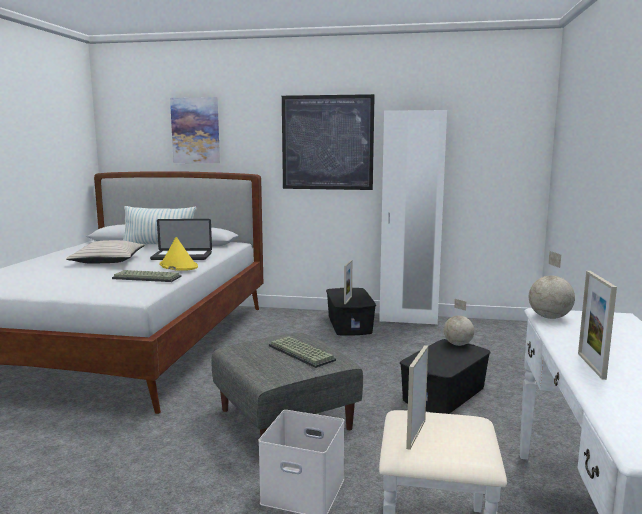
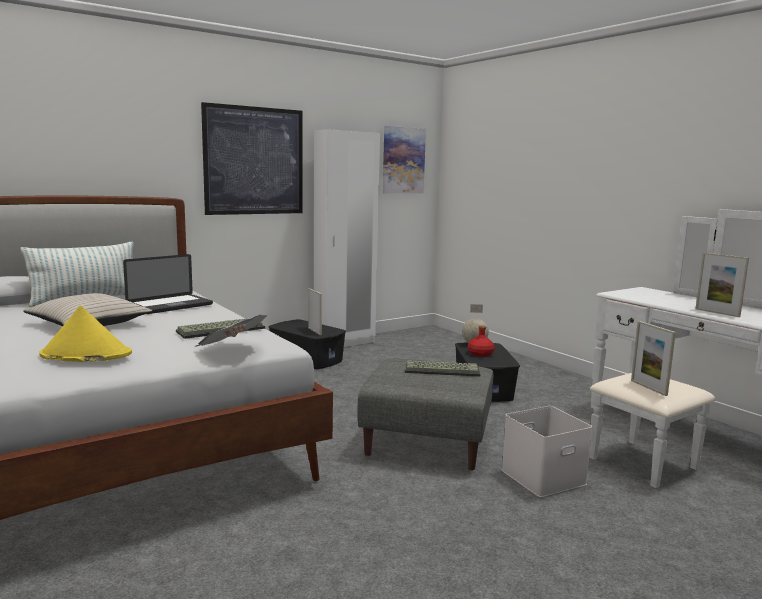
camera: 45 degrees left, 0 degrees up
yellow hat [159,237,198,271] -> yellow hat moved to [39,306,132,362]
picture [170,97,220,163] -> picture moved to [383,126,426,193]
globe [529,251,575,319] -> none
none -> newspaper [196,315,267,347]
none -> red bottle [468,325,495,357]

